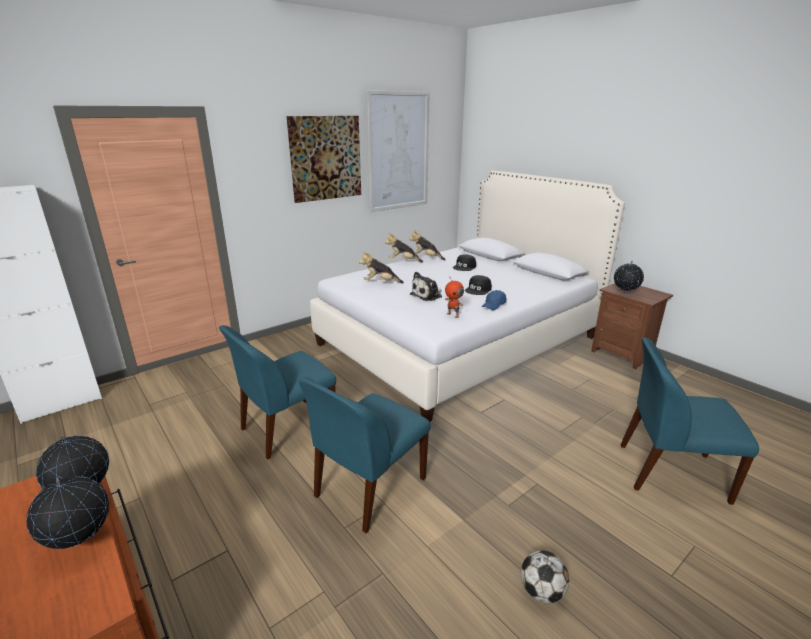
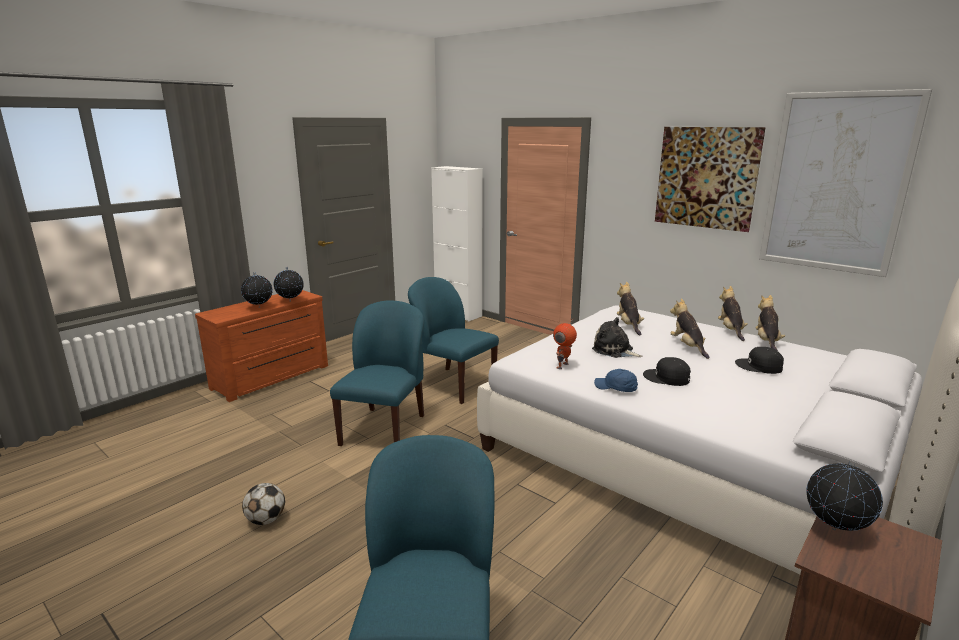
camera: 80 degrees right, 5 degrees down
blue chair [299,377,431,533] -> blue chair turned 75 degrees clockwise [330,300,424,446]
none -> plush toy [670,298,709,359]

